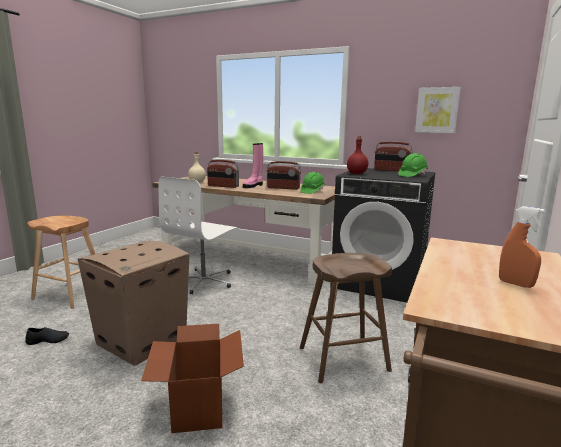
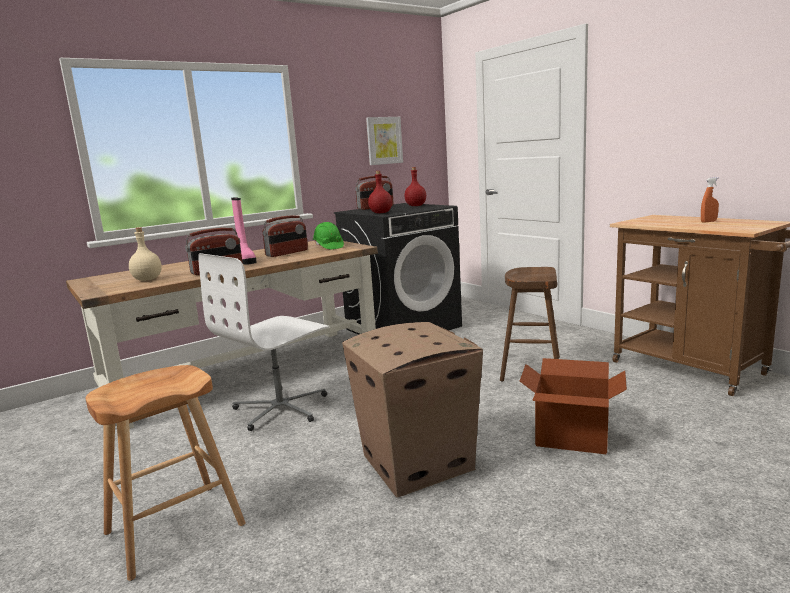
camera: 60 degrees left, 0 degrees up
black shoe [25,327,69,345] -> none
white office chair [158,177,238,294] -> white office chair turned 75 degrees clockwise [198,253,329,431]
green hard hat [398,153,428,177] -> red bottle [404,167,426,206]

